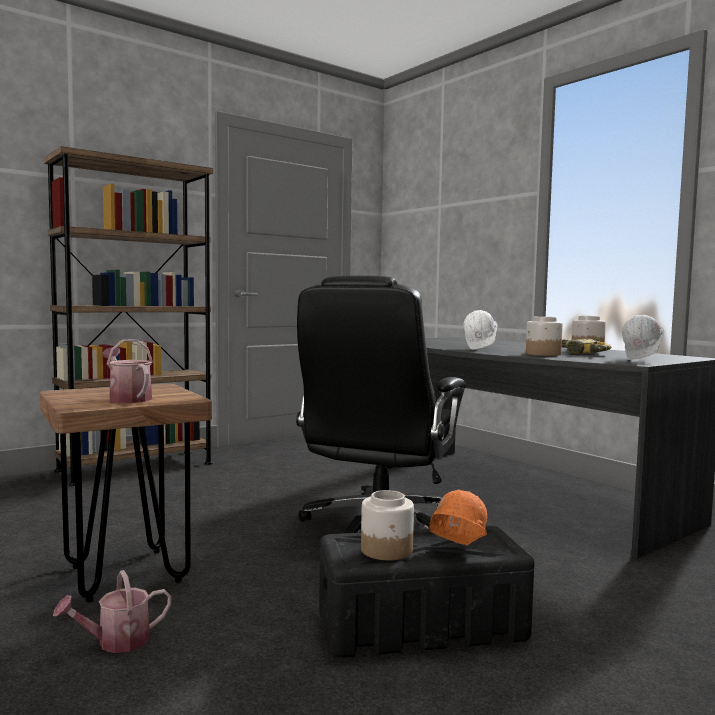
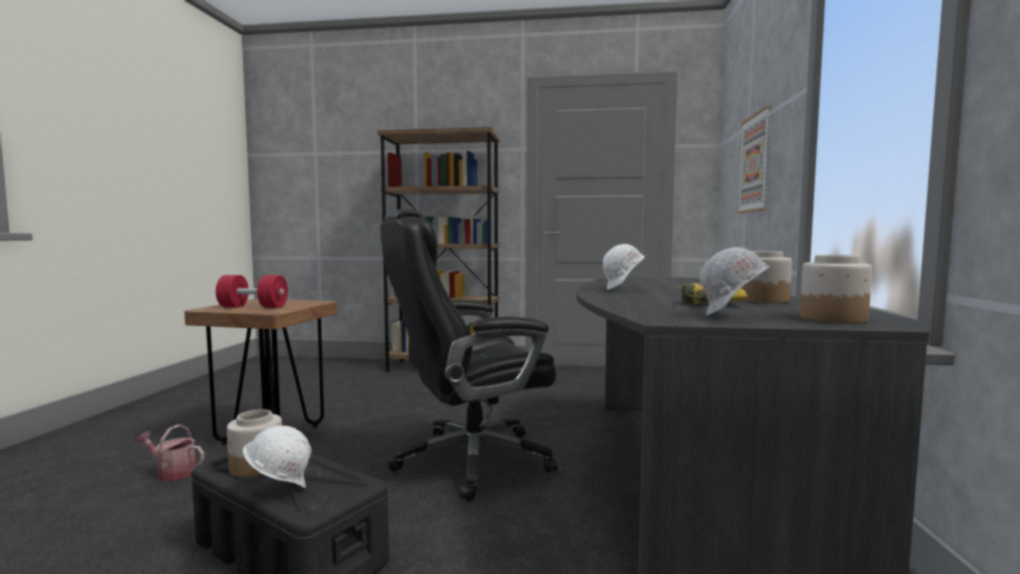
camera: 45 degrees right, 0 degrees up
watering can [102,339,153,403] -> red dumbbell [216,275,288,308]
orange hard hat [429,490,487,545] -> white hard hat [243,426,312,488]
jar [526,316,563,356] -> jar moved to [800,255,872,324]
none -> picture [737,106,771,213]

